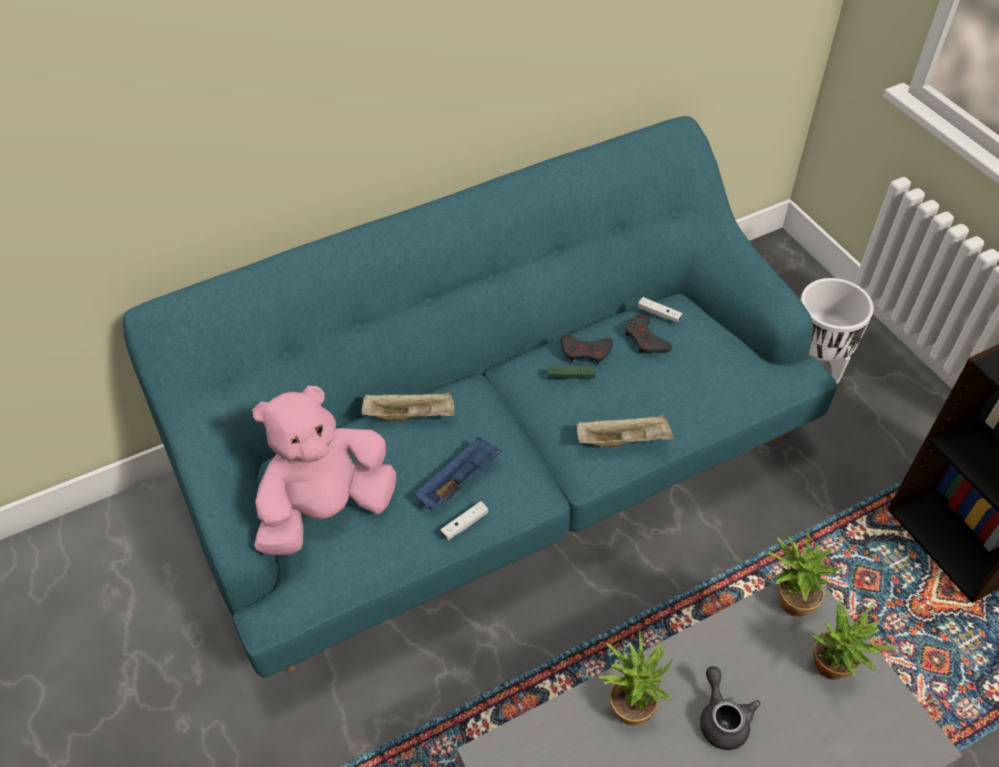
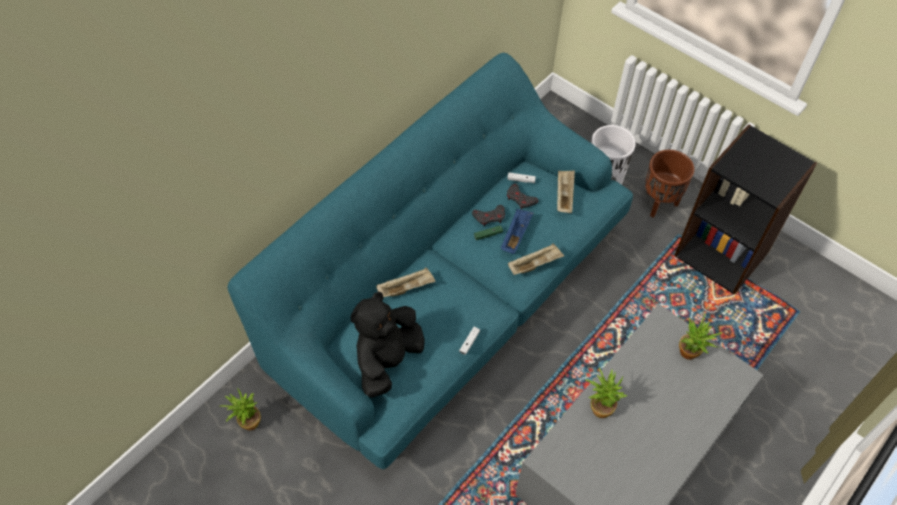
camera: 25 degrees left, 5 degrees up
pink plush toy [253,386,396,555] -> black plush toy [351,292,425,398]
blue tray [416,436,502,510] -> blue tray moved to [501,209,534,254]
grey teapot [700,666,760,750] -> none
potted plant [767,530,844,617] -> potted plant moved to [220,388,261,430]
none -> beige tray [557,170,575,213]
none -> brown planter [645,150,694,218]

